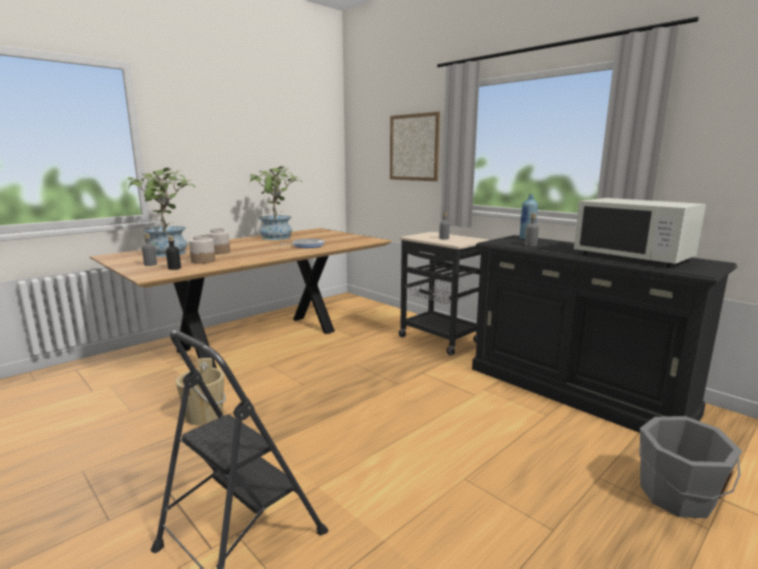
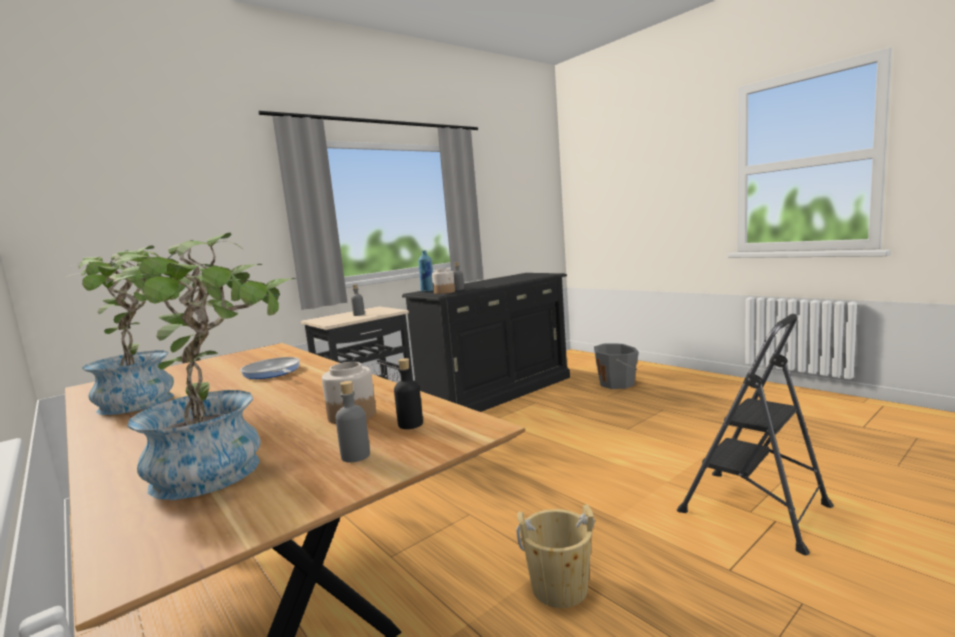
camera: 85 degrees left, 5 degrees down
jar [206,228,230,254] -> jar moved to [432,268,455,294]
picture [390,111,440,181] -> none
white microwave [574,198,706,268] -> none

